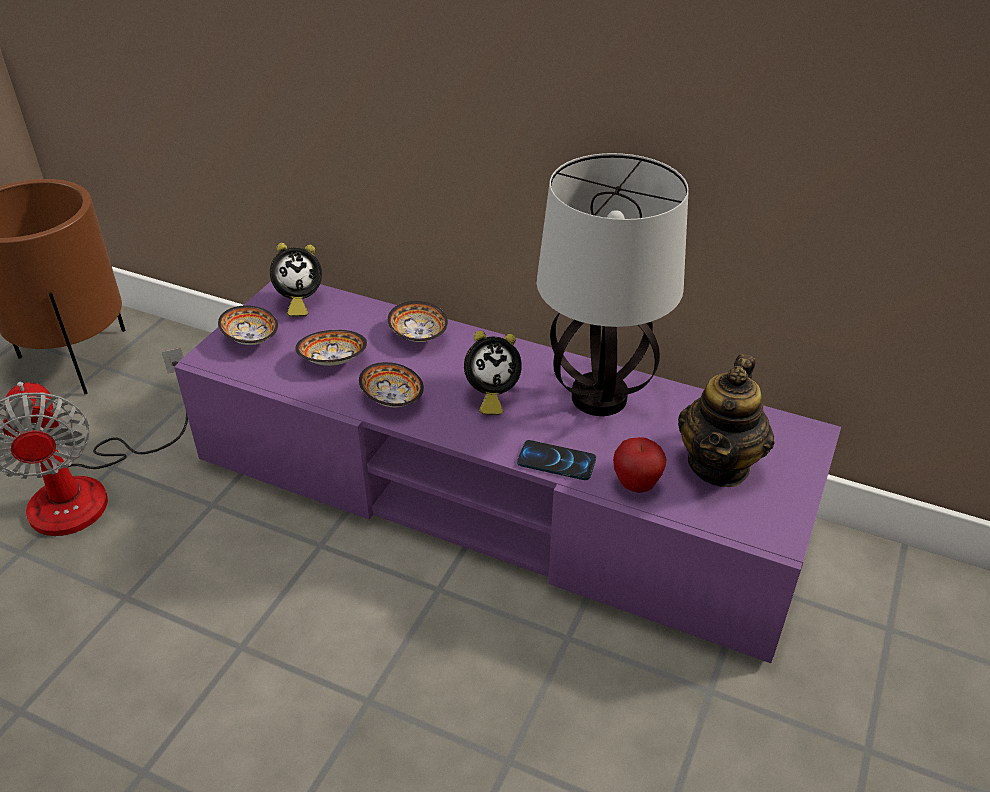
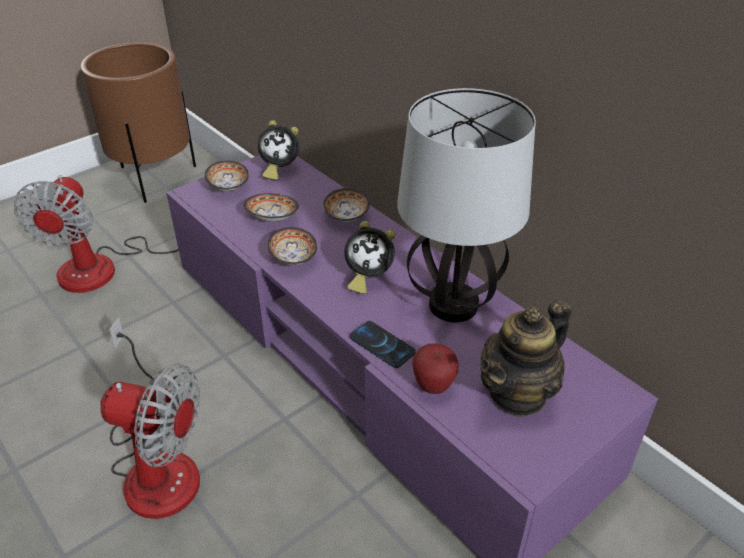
camera: 25 degrees right, 0 degrees up
none -> fan [100,317,200,519]

